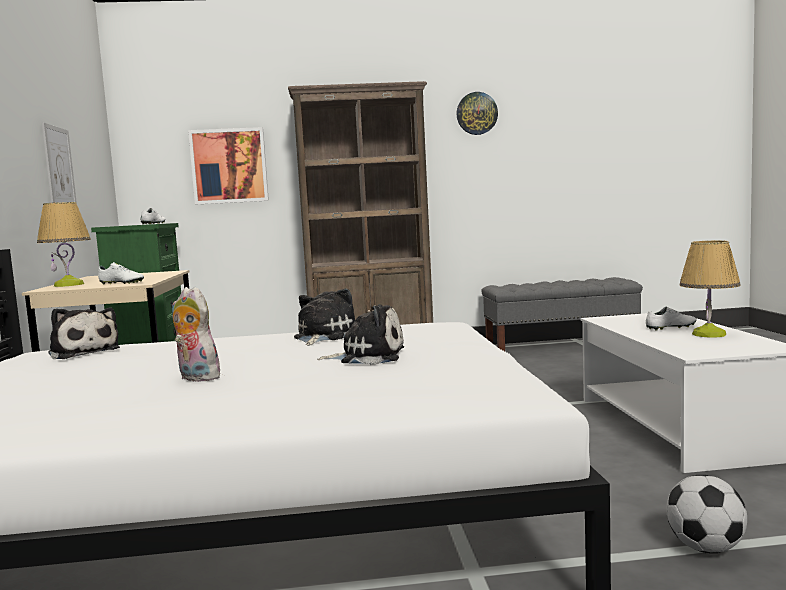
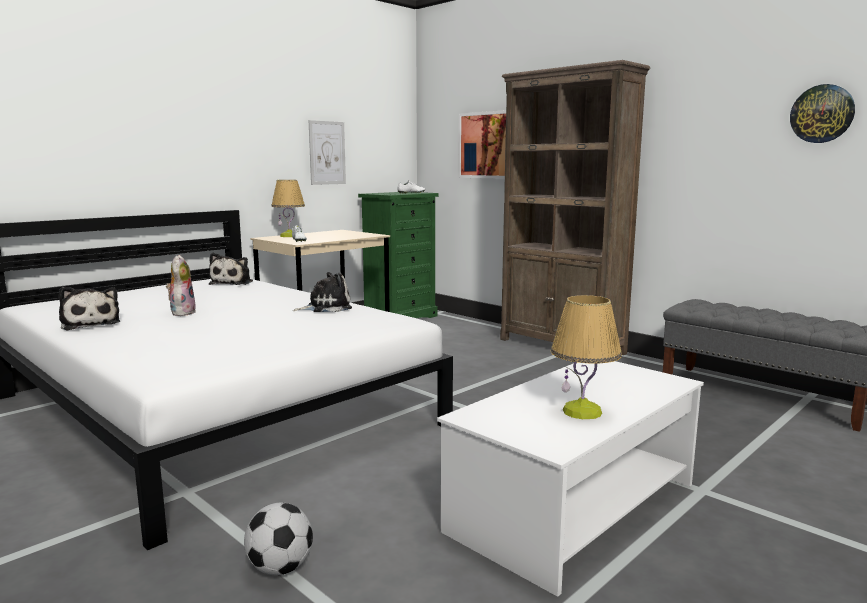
camera: 50 degrees right, 5 degrees up
plush toy [317,304,404,365] -> plush toy moved to [59,287,120,330]
wall clock [456,92,498,135] -> wall clock moved to [790,84,855,143]
white shoe [646,306,697,331] -> none

